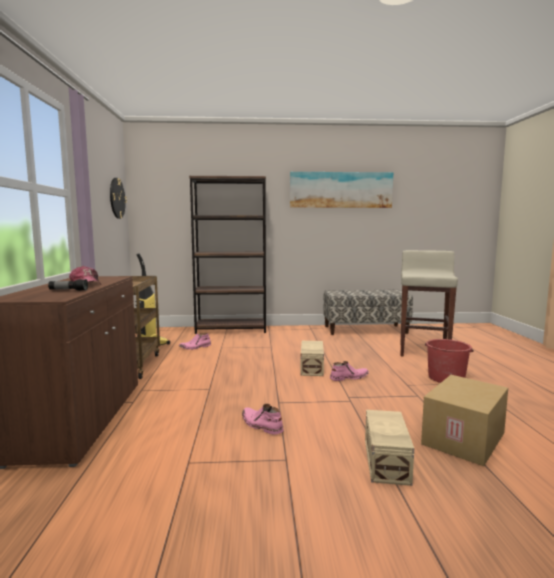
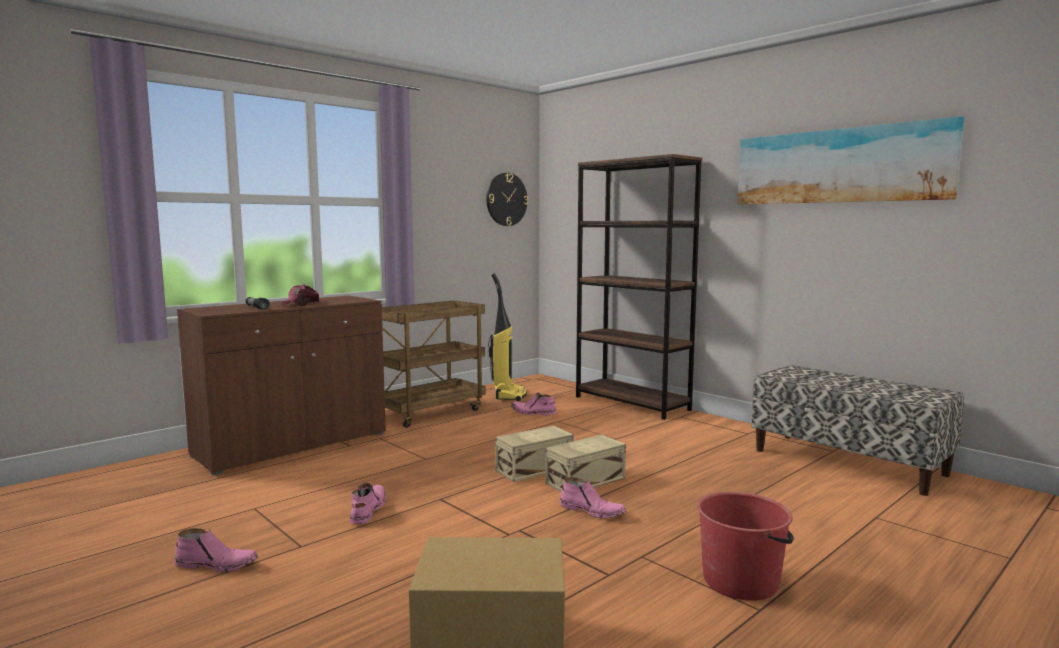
camera: 50 degrees right, 0 degrees up
beige storage box [365,410,414,486] -> beige storage box moved to [495,426,573,482]
beige stool [400,250,458,357] -> none
none -> pink boot [174,528,258,572]

